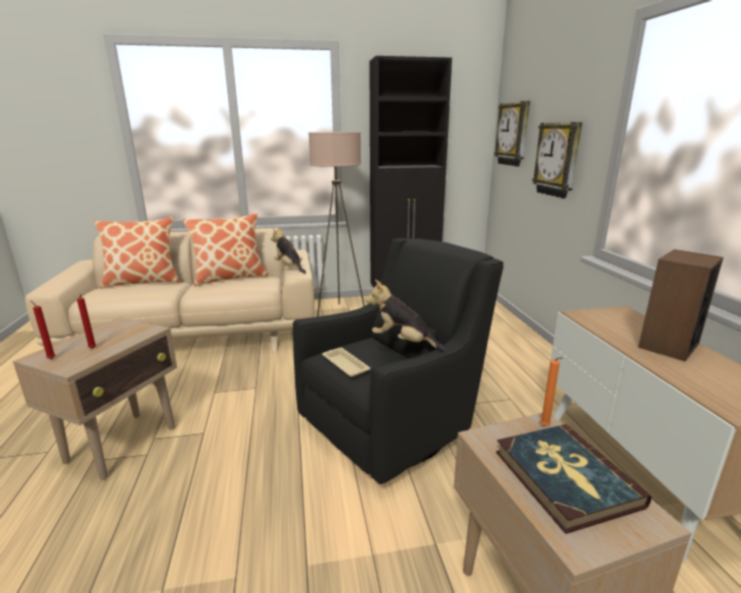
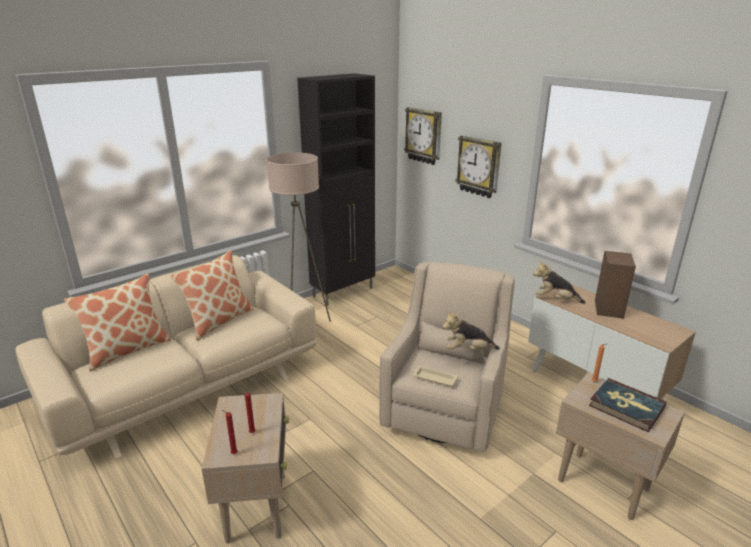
camera: 30 degrees left, 5 degrees up
plush toy [271,227,306,274] -> plush toy moved to [533,261,585,304]
black armchair [293,238,504,484] -> beige armchair [379,262,515,452]

